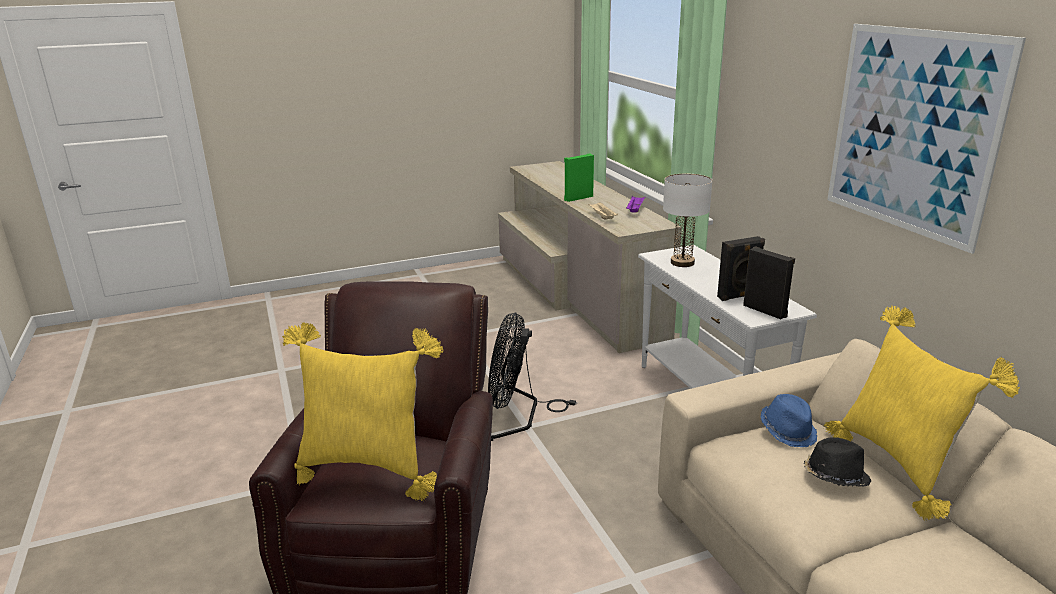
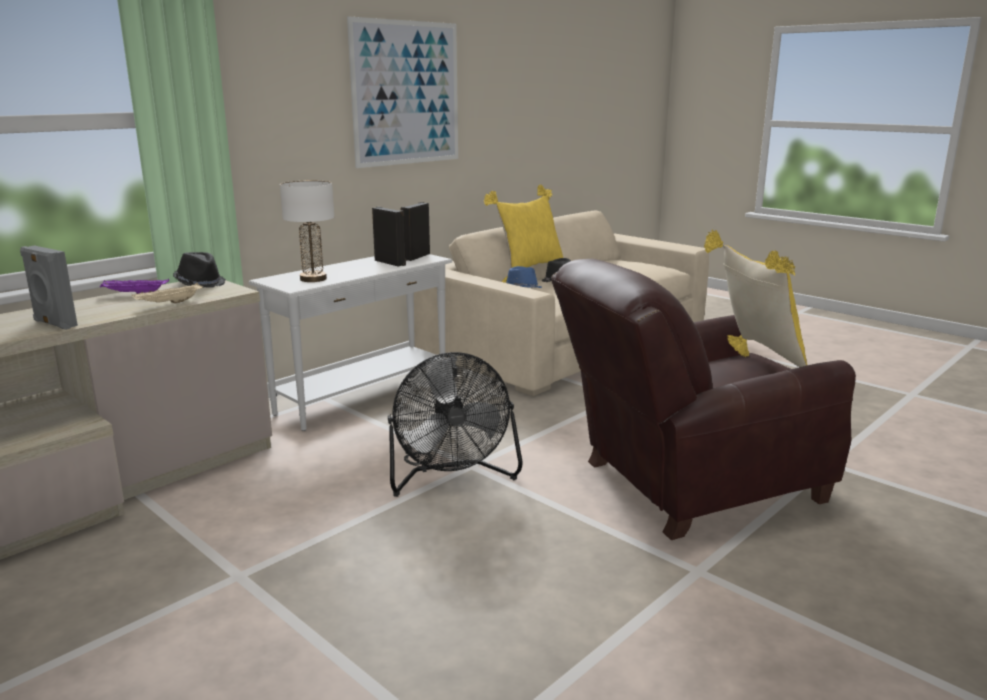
camera: 115 degrees left, 5 degrees down
green speaker [564,153,594,202] -> grey speaker [20,246,78,330]
none -> black hat [173,252,225,287]

